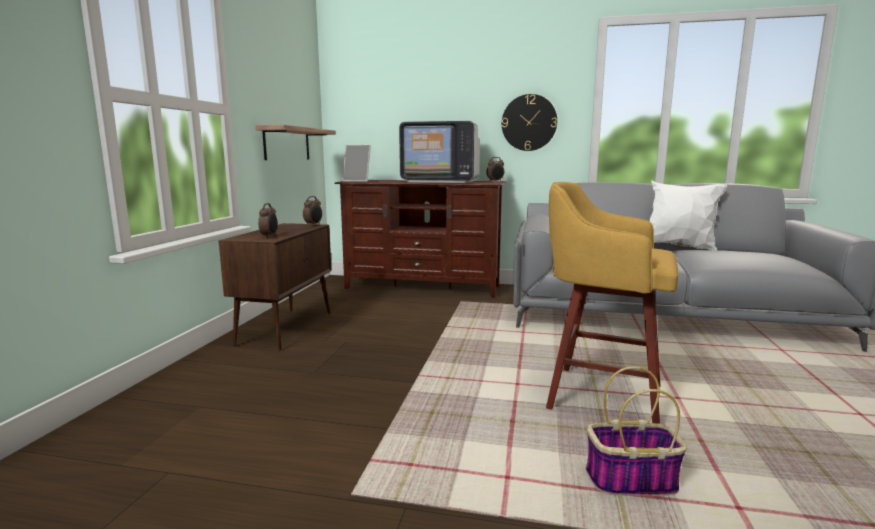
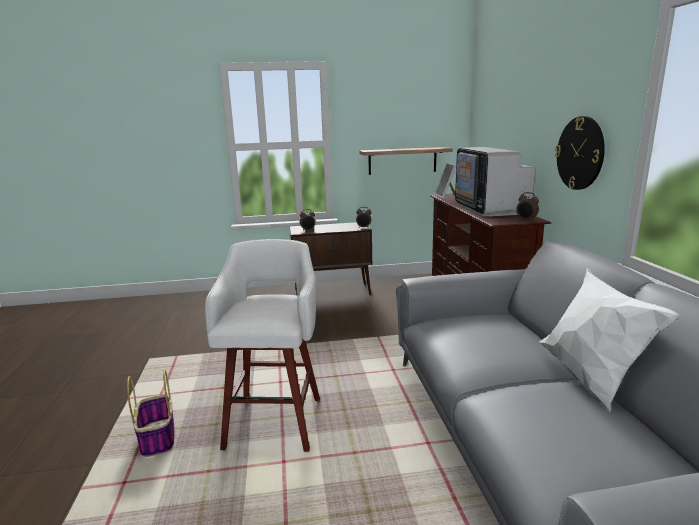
camera: 70 degrees right, 5 degrees up
yellow stool [546,182,679,424] -> white stool [205,239,320,452]

